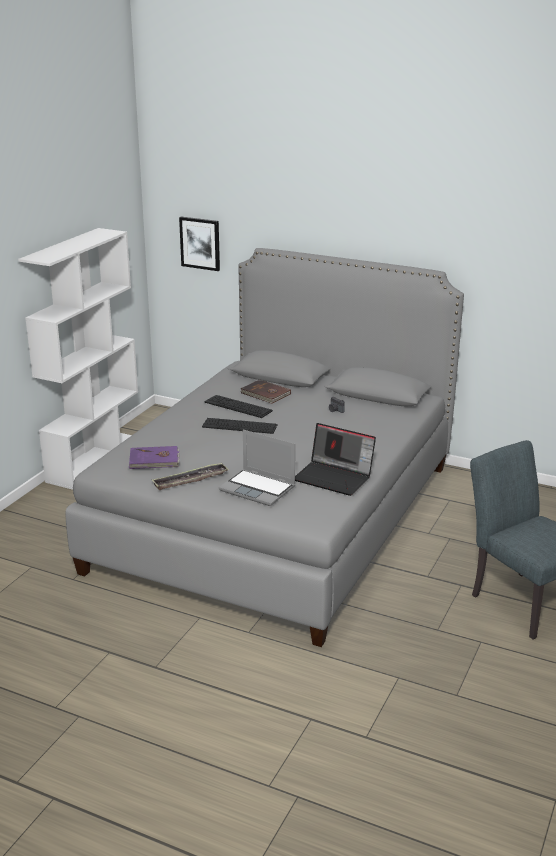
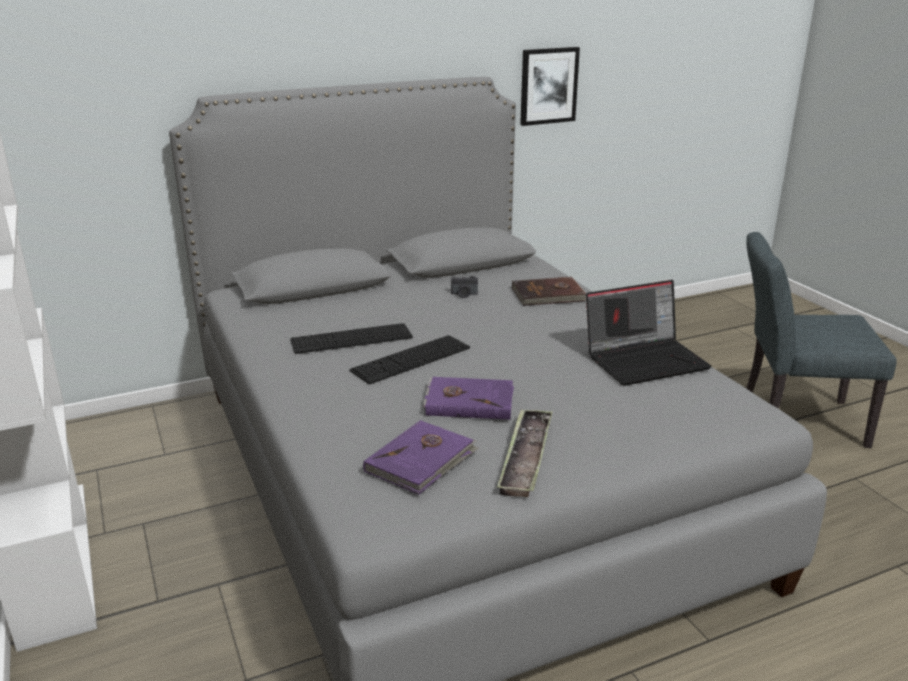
camera: 50 degrees left, 0 degrees up
picture [179,217,220,271] -> picture moved to [520,47,580,126]
laptop [219,430,295,506] -> none
brown book [240,379,291,404] -> brown book moved to [512,277,586,306]
none -> purple book [423,377,514,420]

